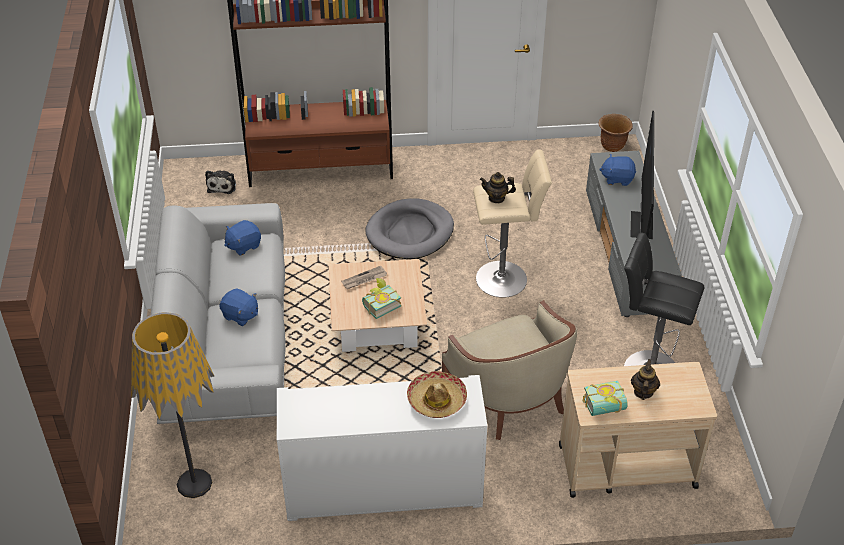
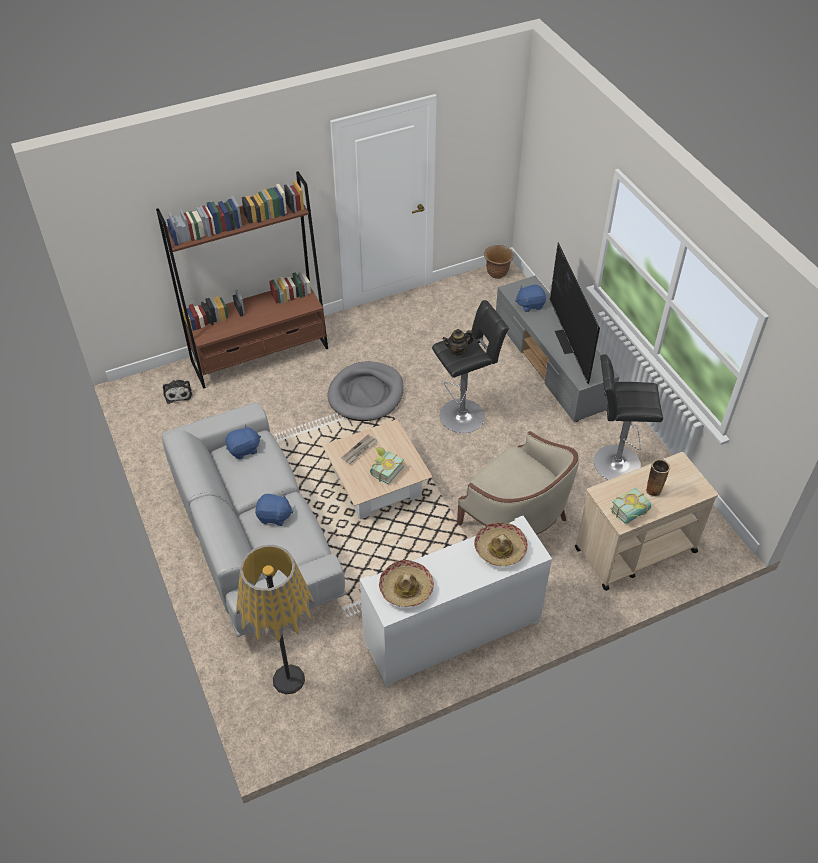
camera: 20 degrees left, 5 degrees up
blue plush toy [224,220,261,256] -> blue plush toy turned 150 degrees counterclockwise [225,425,261,459]
beige stool [473,149,552,298] -> black stool [432,300,509,433]
teapot [631,359,660,400] -> vase [645,459,670,497]
none -> hat [379,560,434,607]

